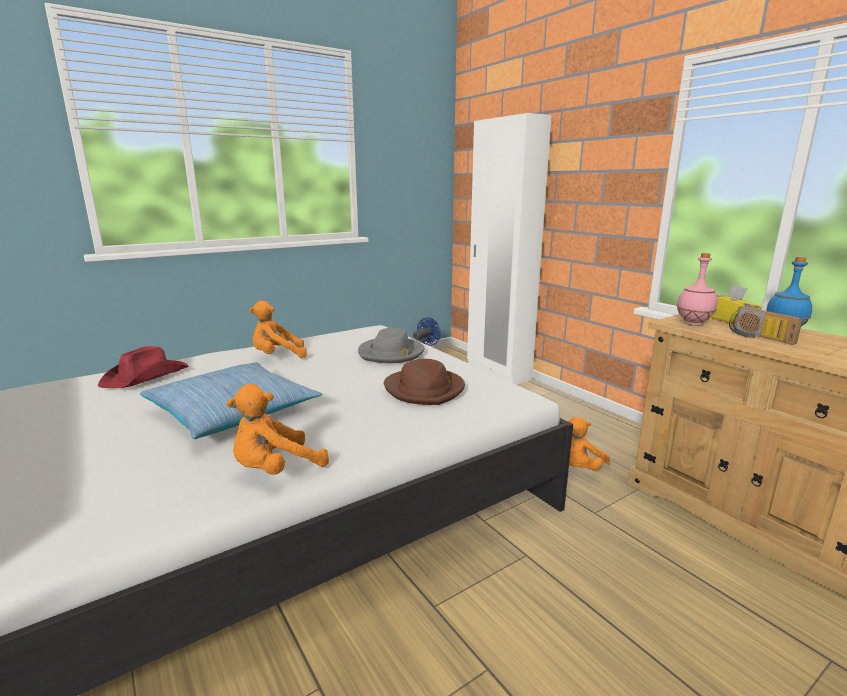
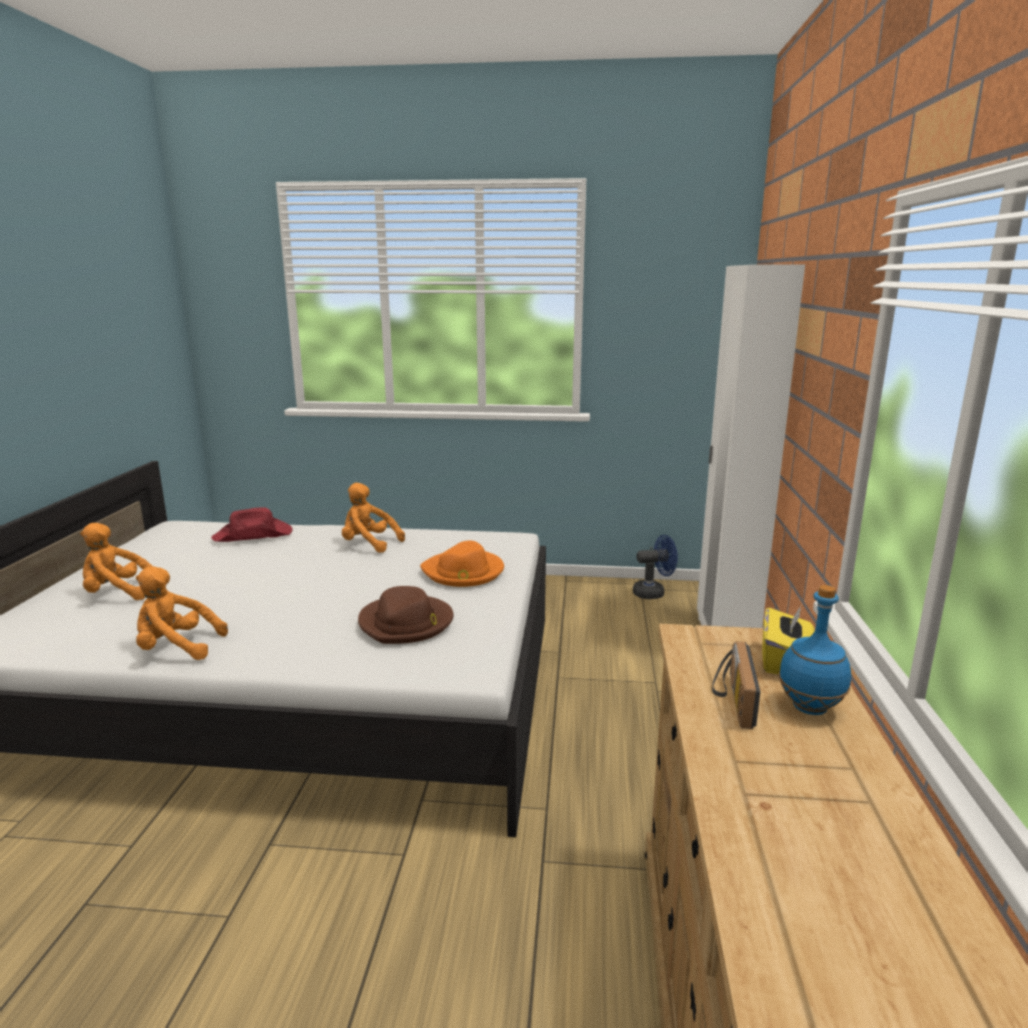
camera: 40 degrees right, 0 degrees up
pillow [140,362,322,439] -> none
grey hat [358,328,425,363] -> orange hat [420,541,504,587]
orange plush toy [568,417,610,471] -> orange plush toy moved to [80,523,153,600]
pink bottle [677,253,718,326] -> none

